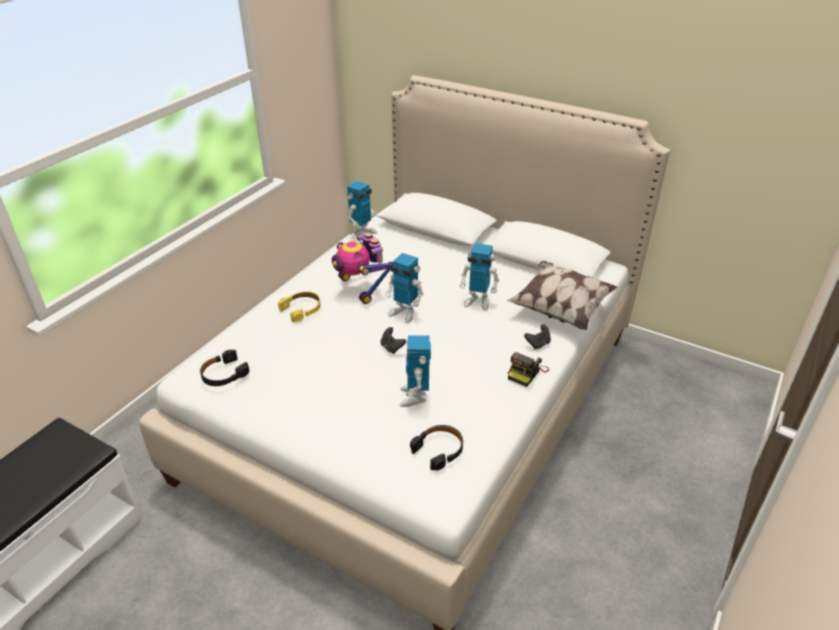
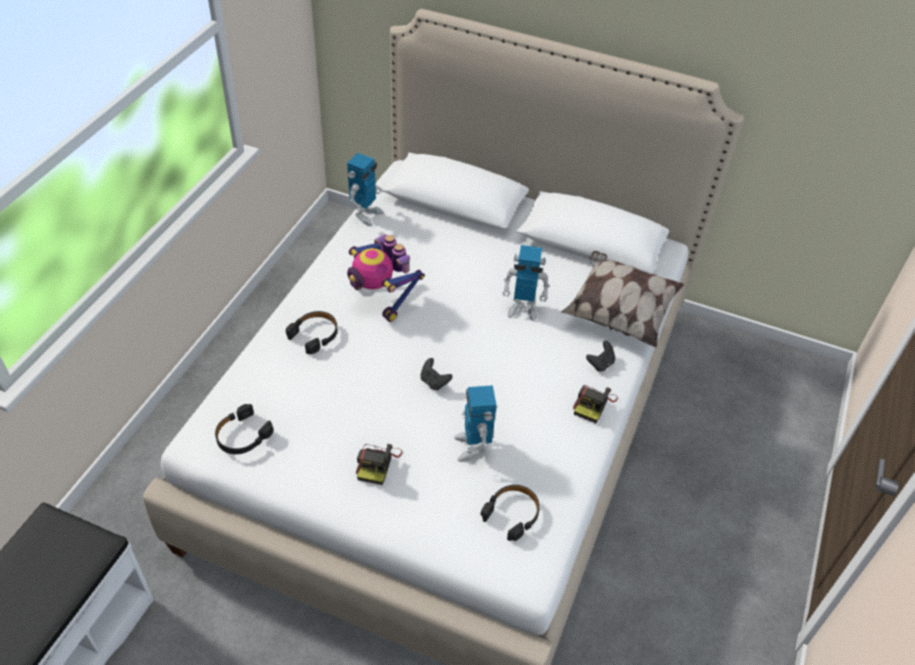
camera: 10 degrees left, 10 degrees up
yellow headphones [278,291,321,322] -> black headphones [286,311,337,354]
toy robot [385,253,424,323] -> none
none -> camera [356,444,402,485]

